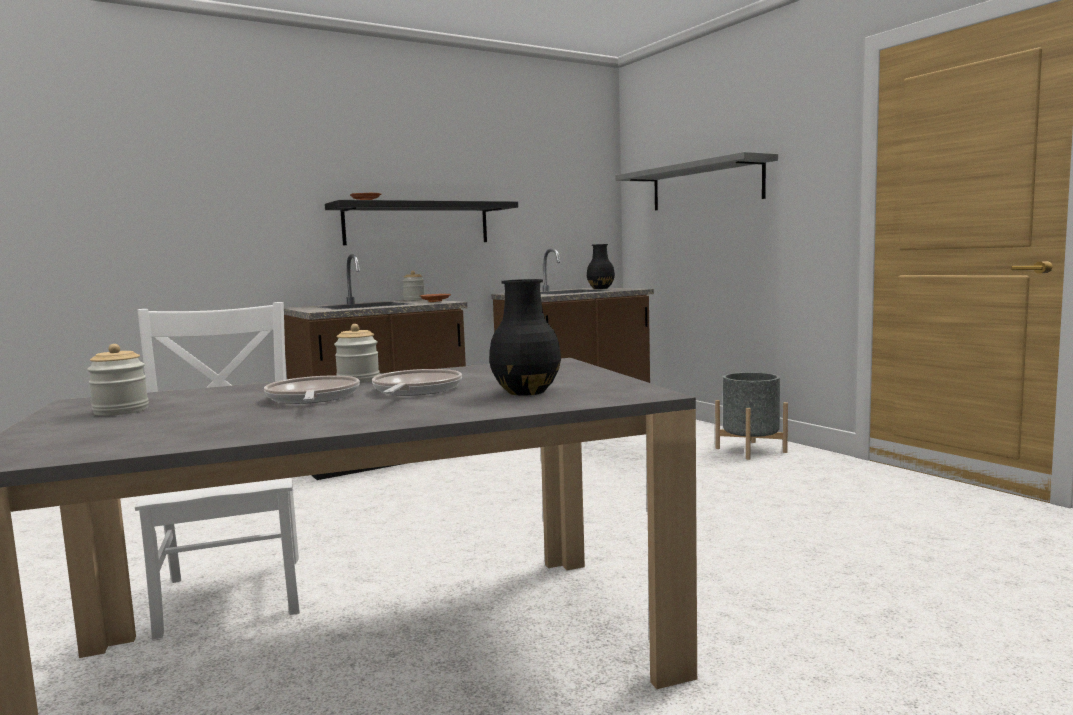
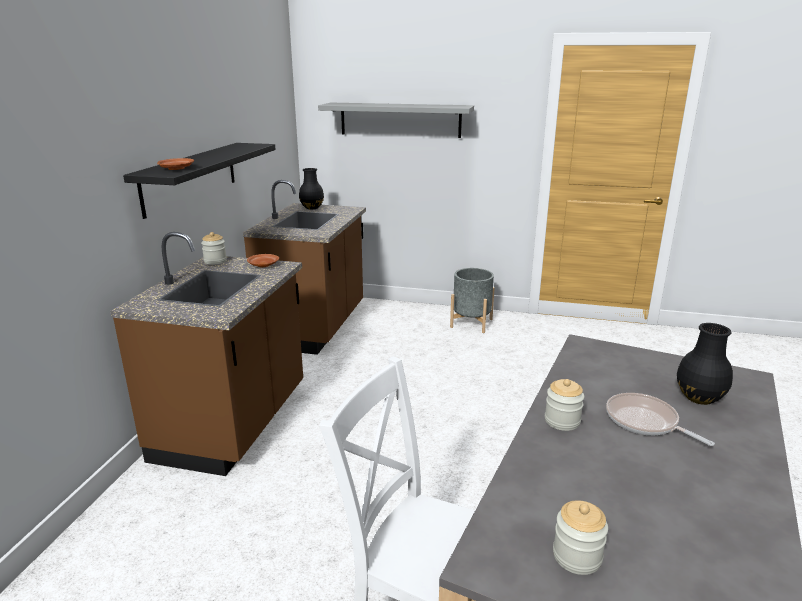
camera: 45 degrees left, 15 degrees up
frying pan [264,376,360,404] -> none

